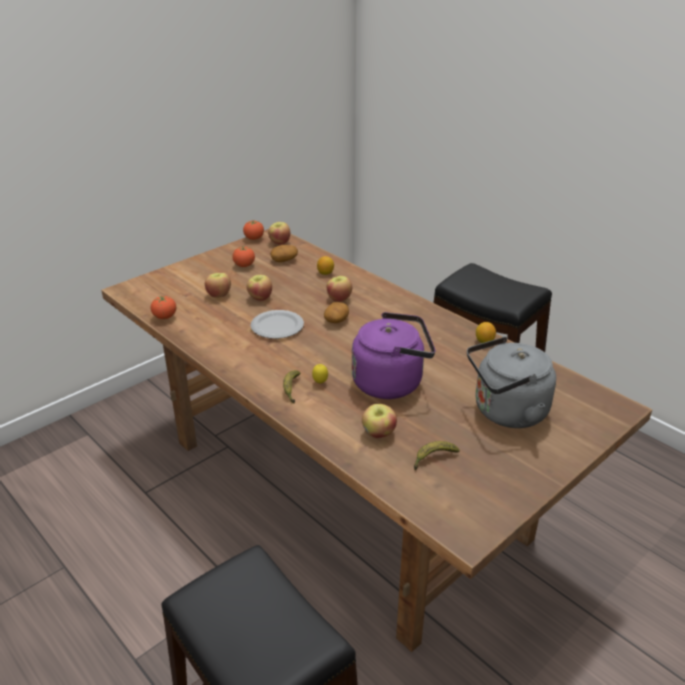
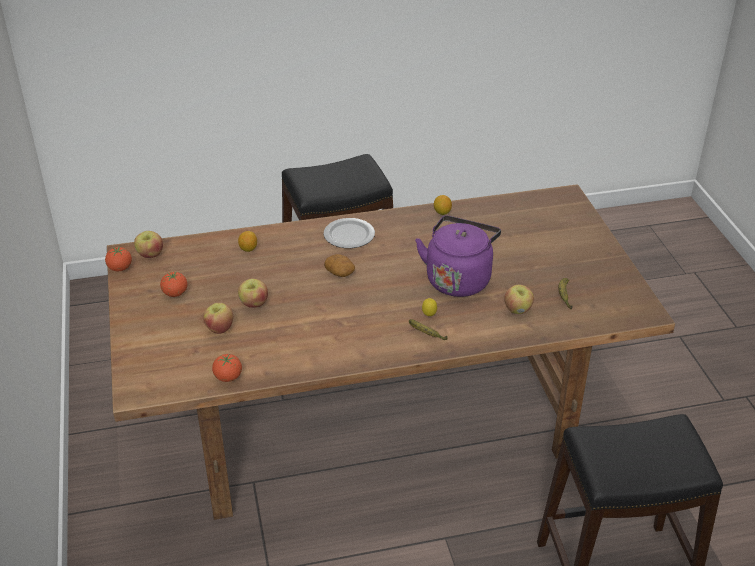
camera: 60 degrees left, 5 degrees up
plate [250,310,304,339] -> plate moved to [324,218,375,248]
potato [270,245,298,262] -> none
apple [327,276,352,302] -> none
grey kettle [467,337,556,428] -> none

